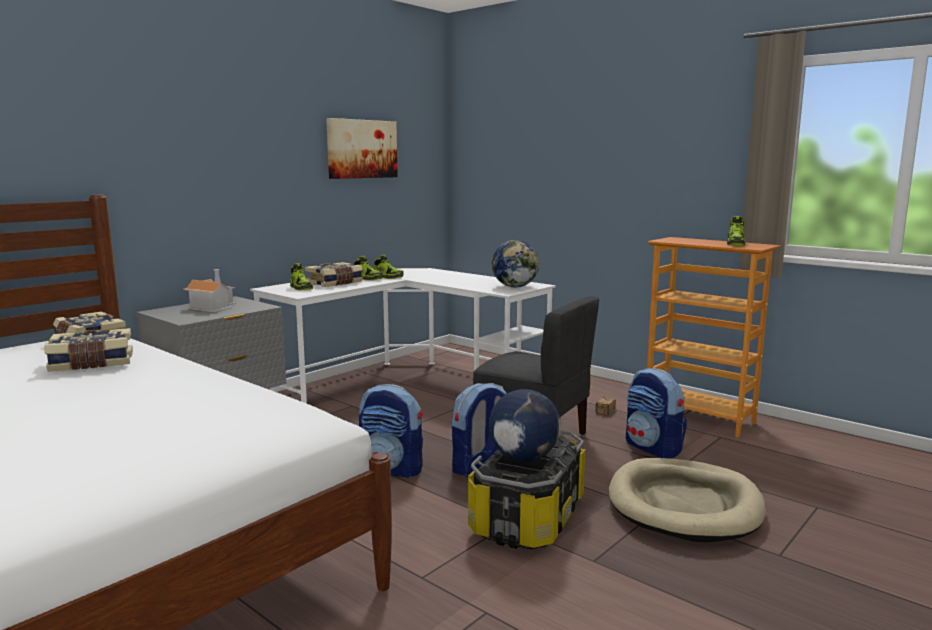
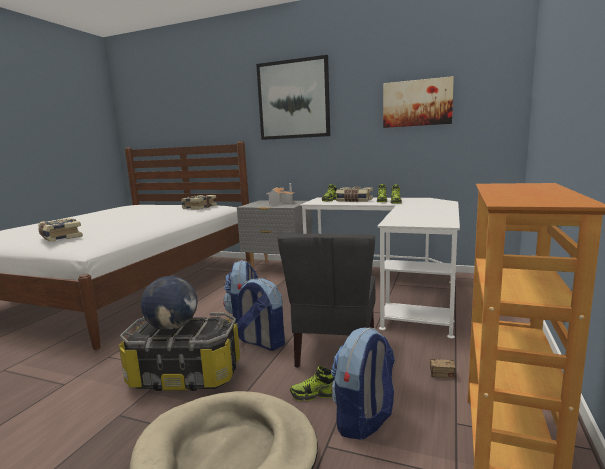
camera: 70 degrees right, 0 degrees up
book [44,328,133,372] -> book moved to [38,218,83,242]
globe [492,240,539,287] -> none
shoe [727,216,745,246] -> shoe moved to [290,366,334,401]
none -> picture [256,55,330,140]

